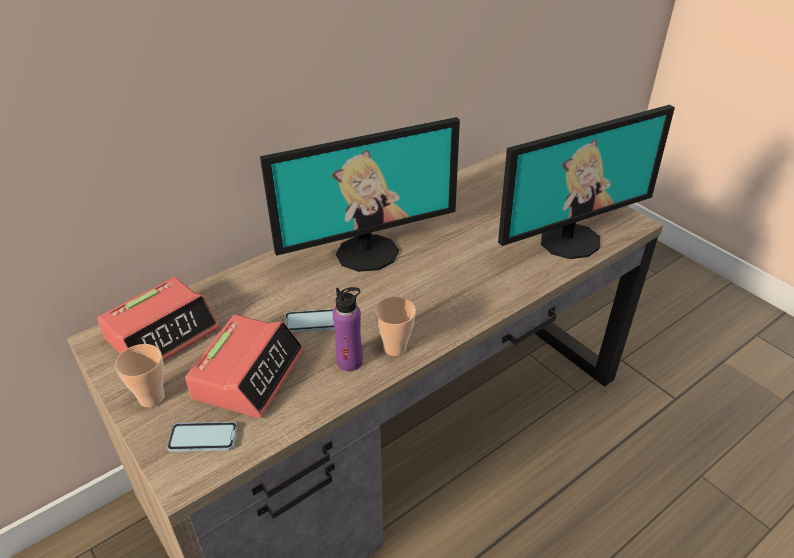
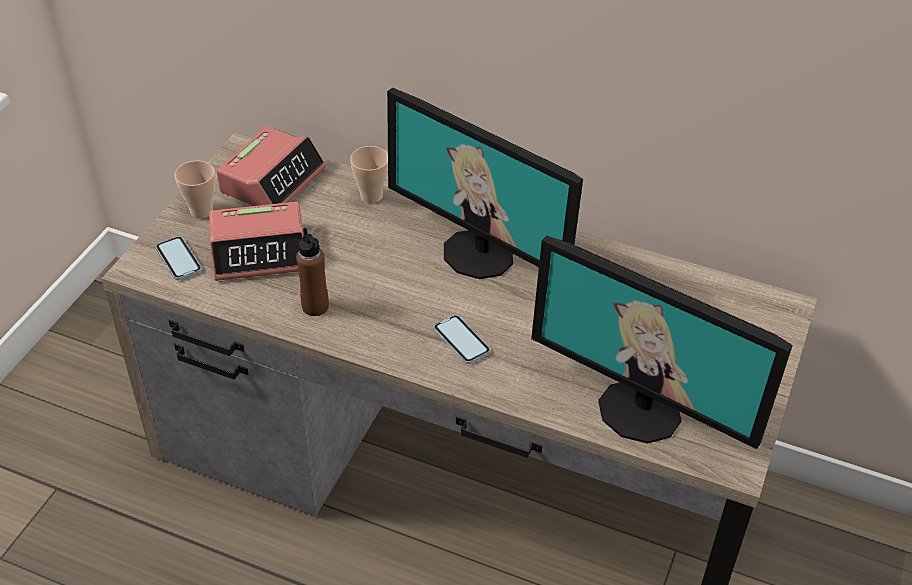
camera: 60 degrees right, 5 degrees up
alarm clock [97,277,220,361] -> alarm clock turned 75 degrees counterclockwise [217,126,325,206]
phone [285,309,335,333] -> phone moved to [434,315,490,364]
purple bottle [333,287,363,371] -> brown bottle [296,228,329,316]
cup [374,296,416,356] -> cup moved to [350,146,388,203]

